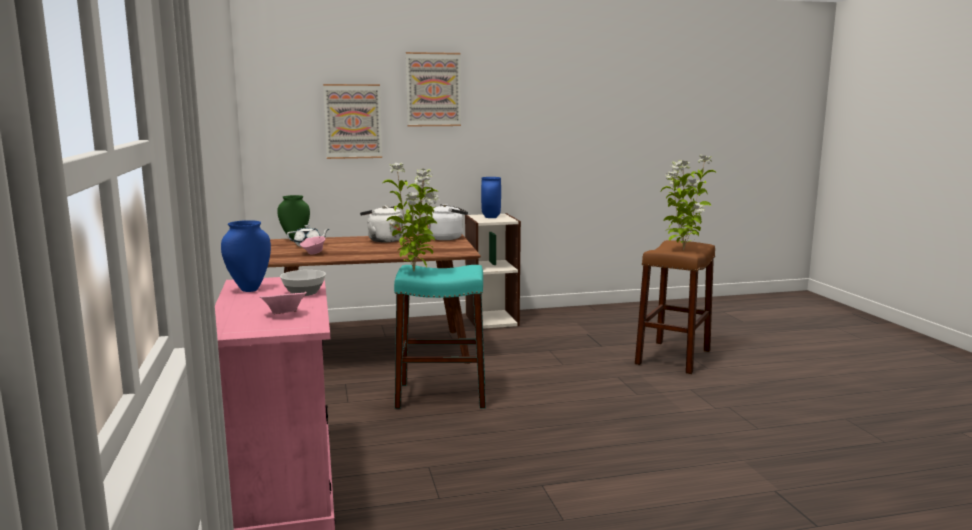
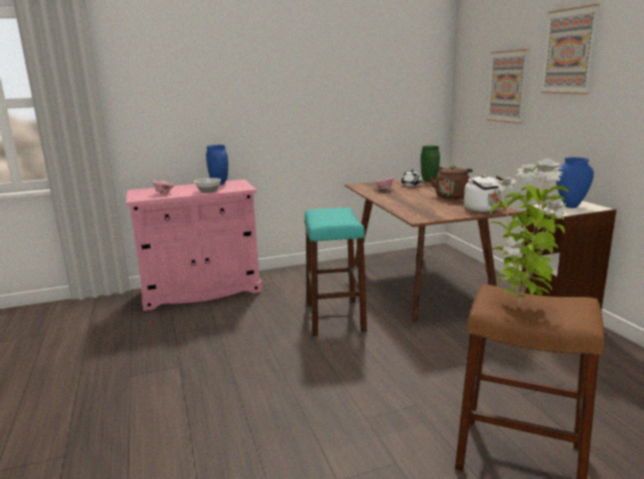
camera: 85 degrees right, 5 degrees up
white kettle [360,206,404,242] -> brown kettle [430,166,473,199]
potted plant [383,162,439,271] -> none

